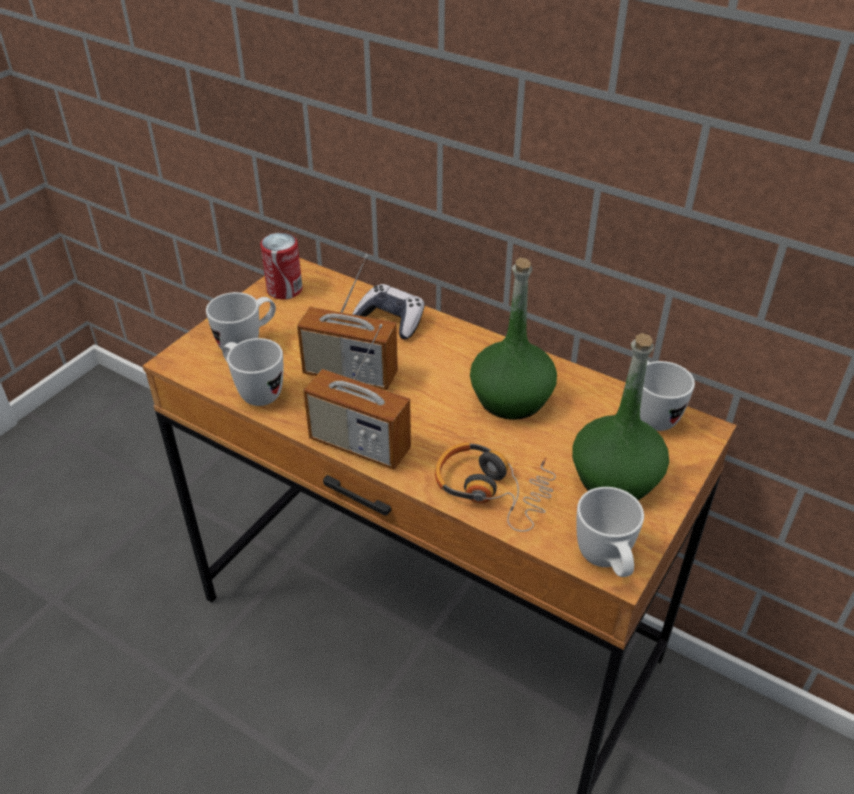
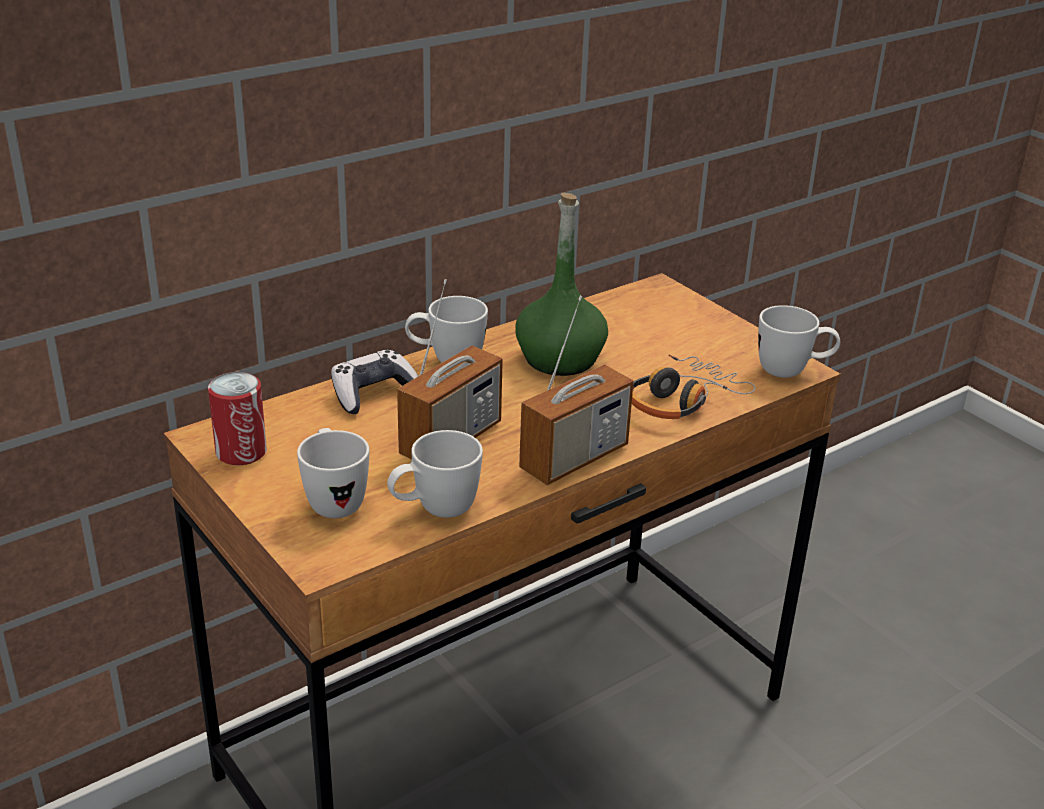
camera: 70 degrees left, 10 degrees down
green bottle [572,333,669,500] -> none
white mug [640,360,695,431] -> white mug moved to [405,296,488,363]

